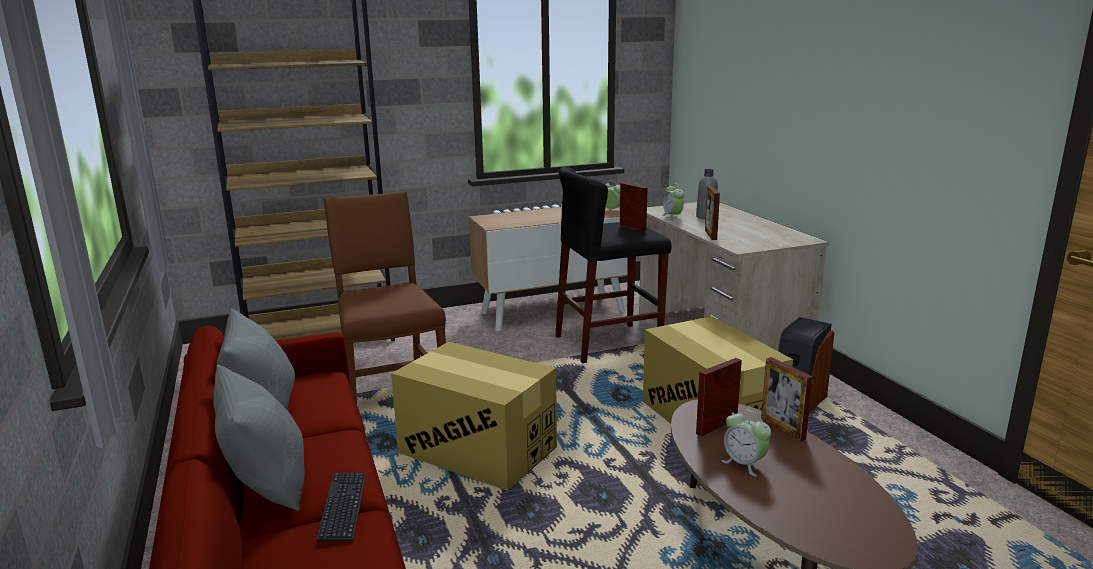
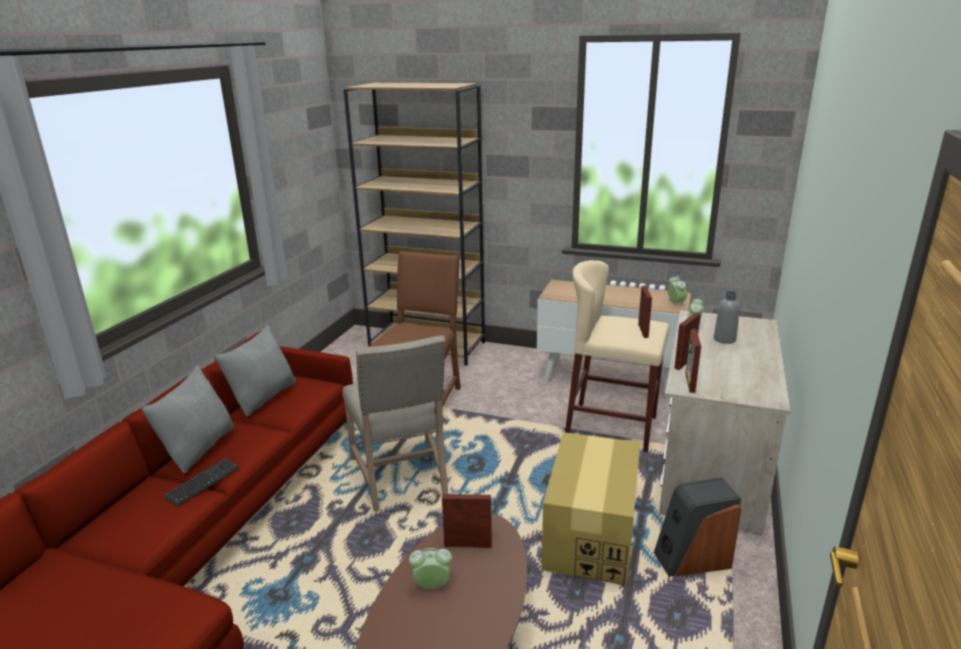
camera: 40 degrees right, 5 degrees up
cardboard box [391,342,557,491] -> beige chair [342,335,448,512]
black stool [555,167,671,363] -> beige stool [565,260,669,452]
alarm clock [722,409,771,476] -> alarm clock turned 90 degrees clockwise [409,548,452,589]
picture frame [761,357,813,441] -> picture frame moved to [685,329,701,393]

